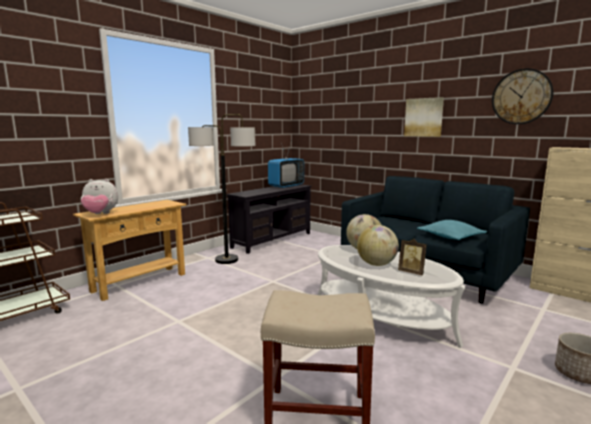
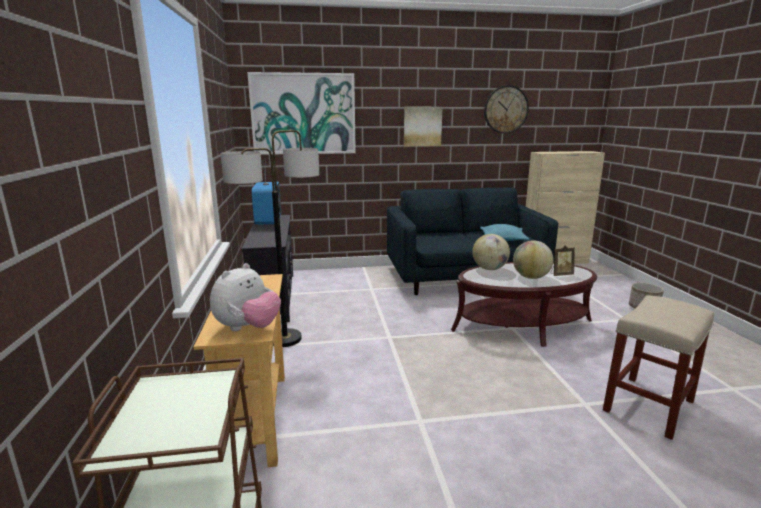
camera: 50 degrees left, 5 degrees up
white coffee table [317,245,465,348] -> brown coffee table [451,262,597,347]
none -> picture [247,72,356,155]

